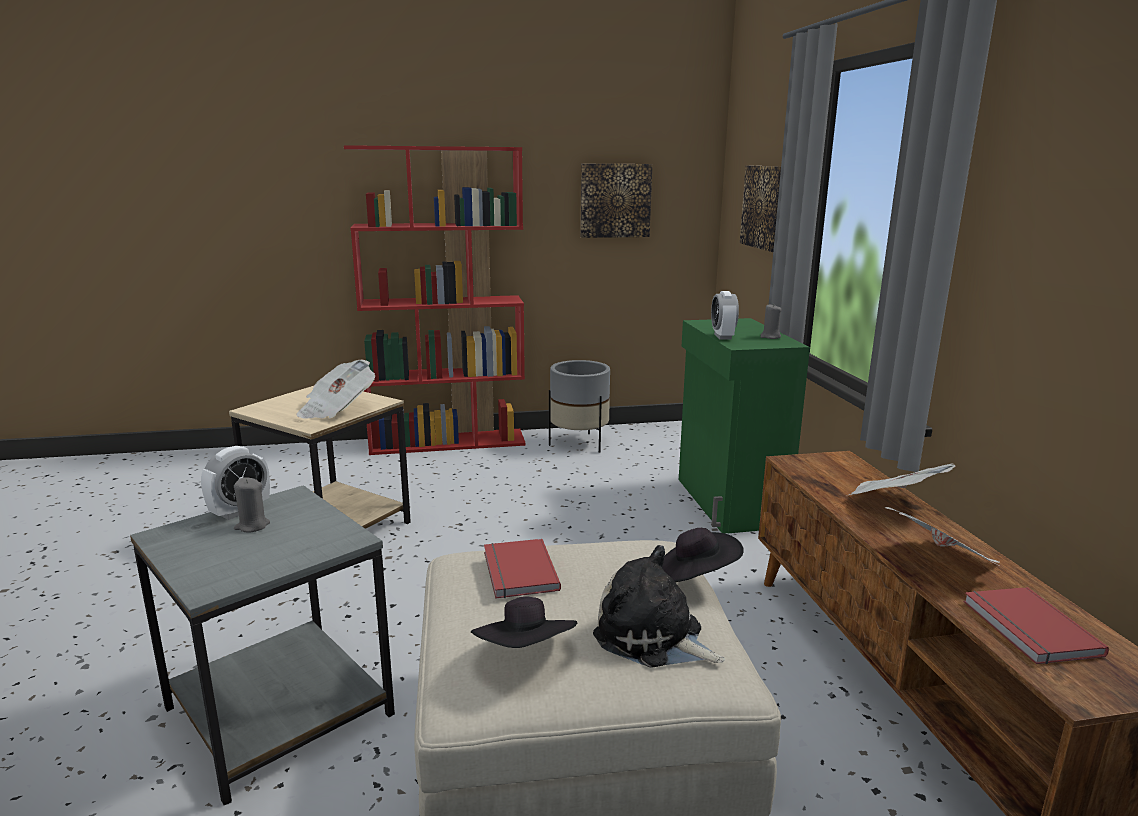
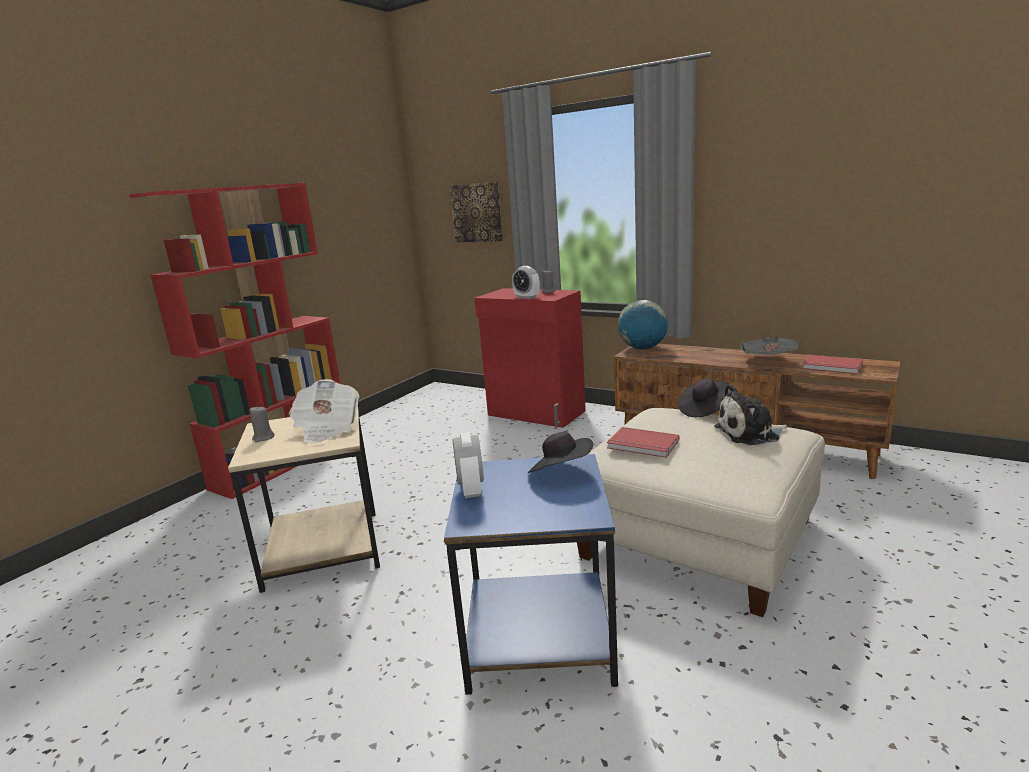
camera: 45 degrees left, 0 degrees up
grey side table [130,485,395,805] -> blue side table [444,454,618,695]
grey candle [234,477,270,532] -> grey candle moved to [249,406,275,443]
black hat [471,596,577,648] -> black hat moved to [528,432,593,473]
grey planter [549,360,610,453] -> none
picture [580,164,653,238] -> none
green cabinet [679,318,810,533] -> red cabinet [474,288,586,428]
newspaper [849,463,955,495] -> none
none -> globe [618,300,668,349]

